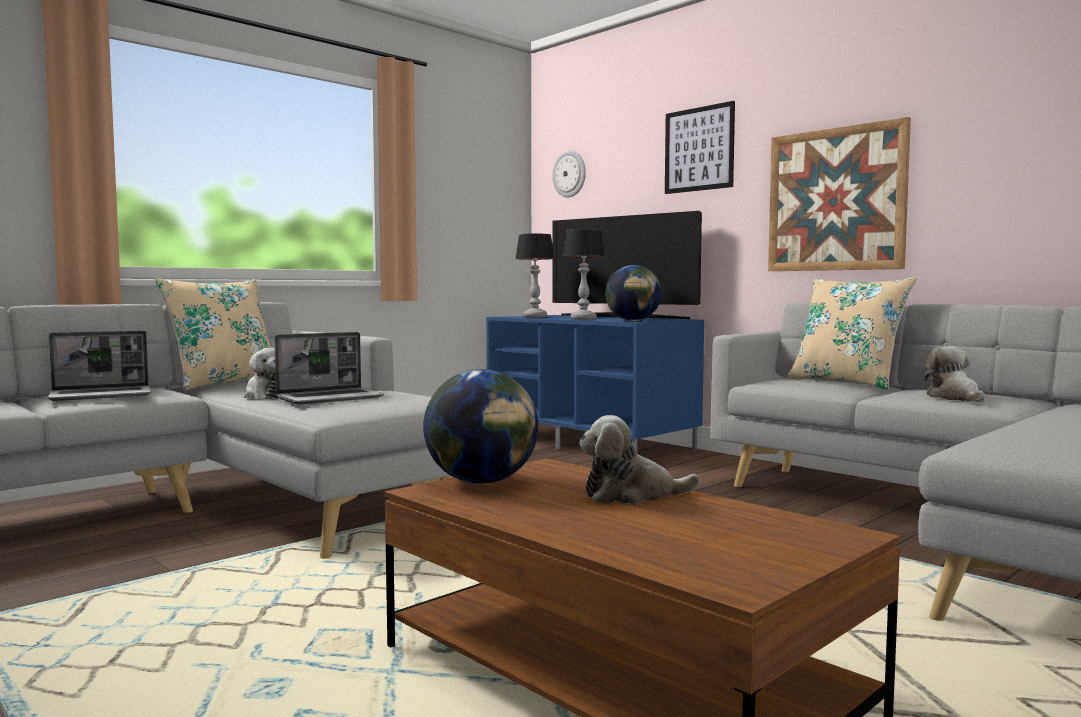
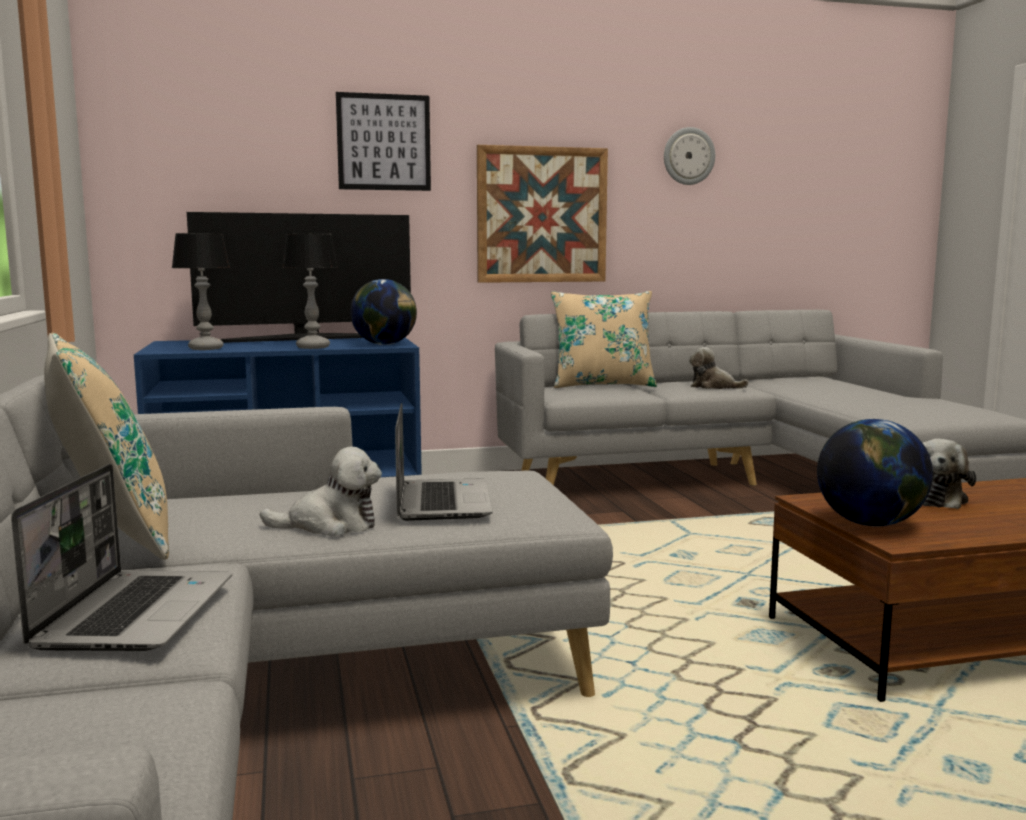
camera: 60 degrees left, 5 degrees up
wall clock [552,151,586,198] -> wall clock moved to [664,127,715,185]

